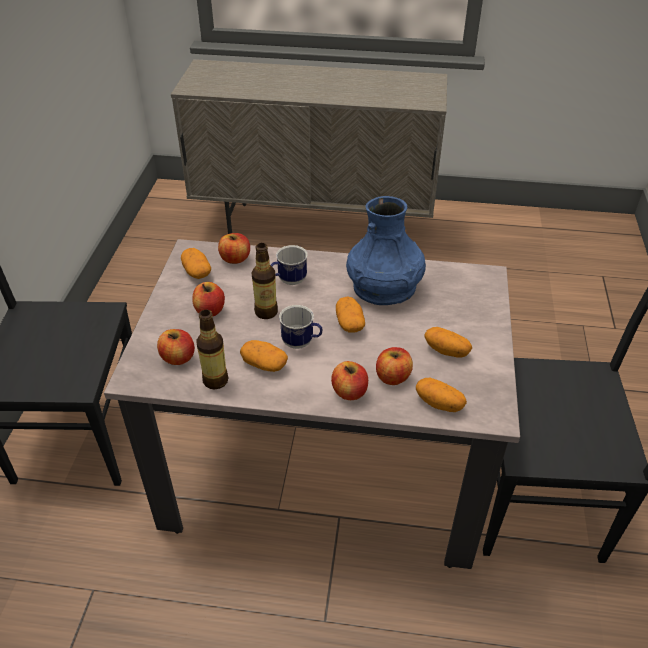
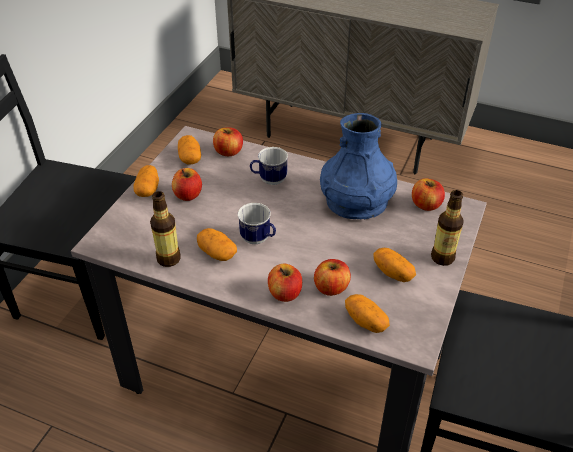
camera: 15 degrees right, 0 degrees up
apple [157,329,195,365] -> apple moved to [412,178,445,211]
bottle [252,243,278,319] -> bottle moved to [431,190,464,266]
potato [336,297,365,333] -> potato moved to [133,165,159,197]

